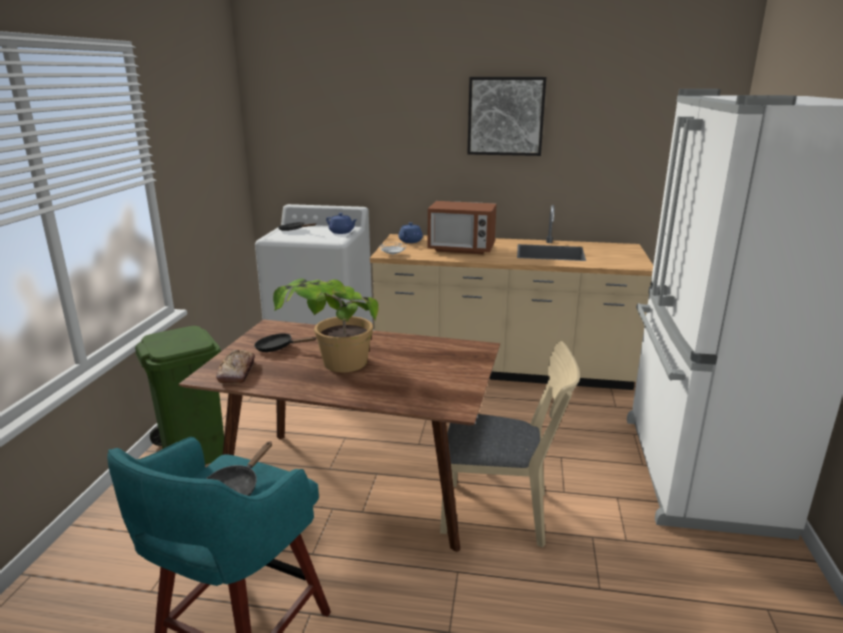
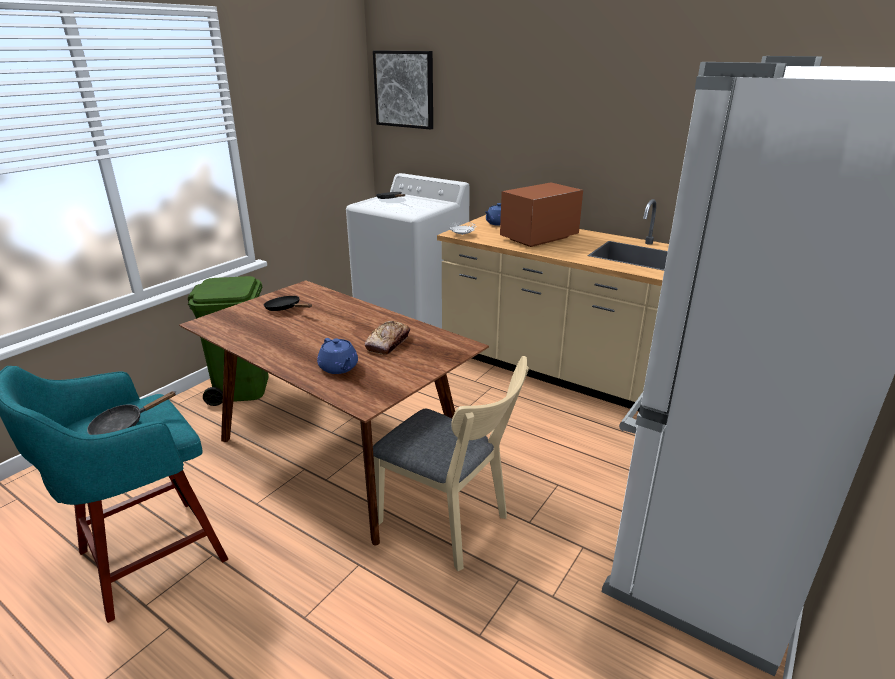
camera: 25 degrees right, 5 degrees up
bread [216,350,255,384] -> bread moved to [365,321,410,355]
potted plant [273,278,379,372] -> none
blue teapot [326,213,357,234] -> blue teapot moved to [317,338,358,374]
microwave [428,201,497,254] -> microwave turned 105 degrees clockwise [500,183,583,247]
picture [467,77,546,156] -> picture moved to [373,51,433,129]

